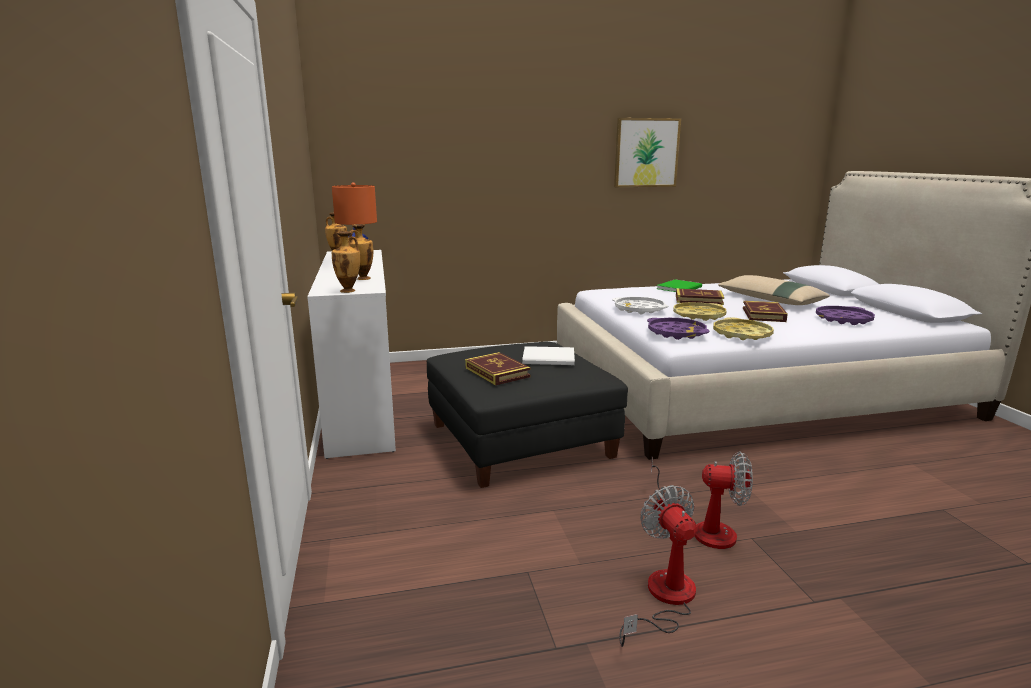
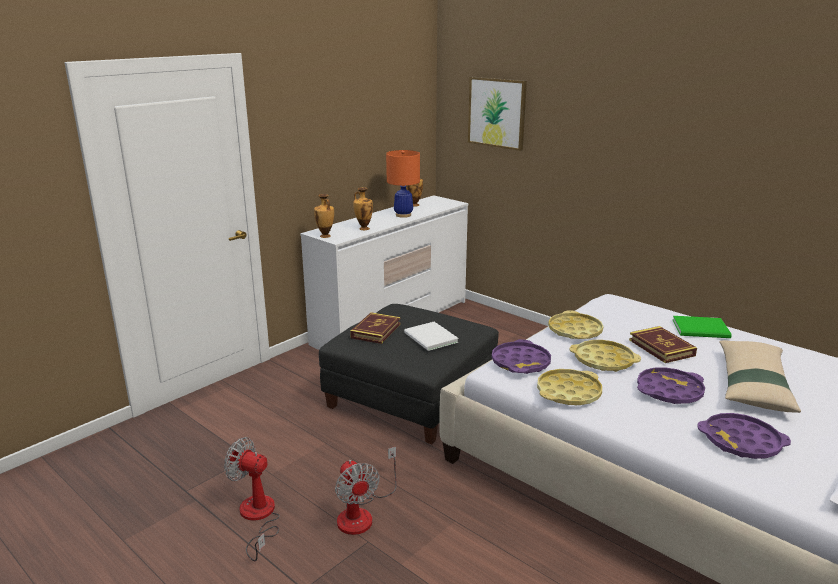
camera: 55 degrees right, 5 degrees up
white tray [612,297,669,315] -> yellow tray [548,311,604,339]
picture [614,118,681,187] -> picture moved to [468,77,527,151]
fan [619,485,697,647] -> fan turned 105 degrees counterclockwise [224,437,280,561]
book [743,301,788,322] -> purple tray [637,367,705,404]

